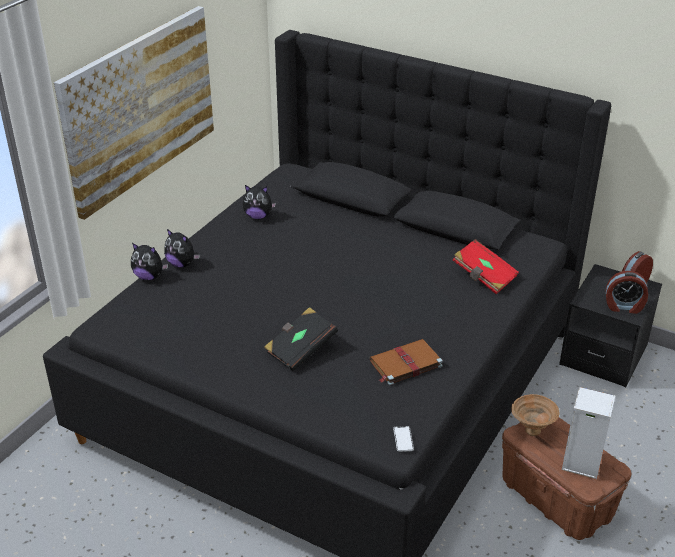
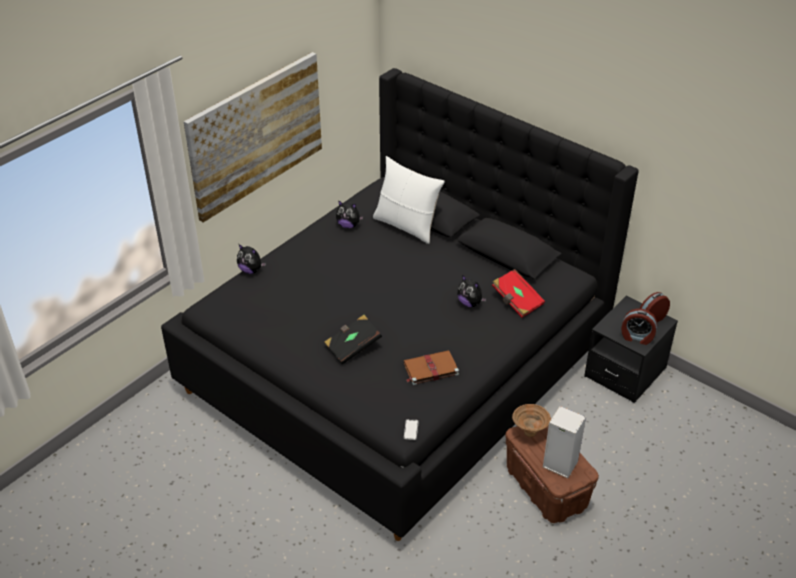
camera: 10 degrees right, 5 degrees up
plush toy [164,229,200,268] -> plush toy moved to [457,275,487,307]
none -> white pillow [373,156,445,244]

